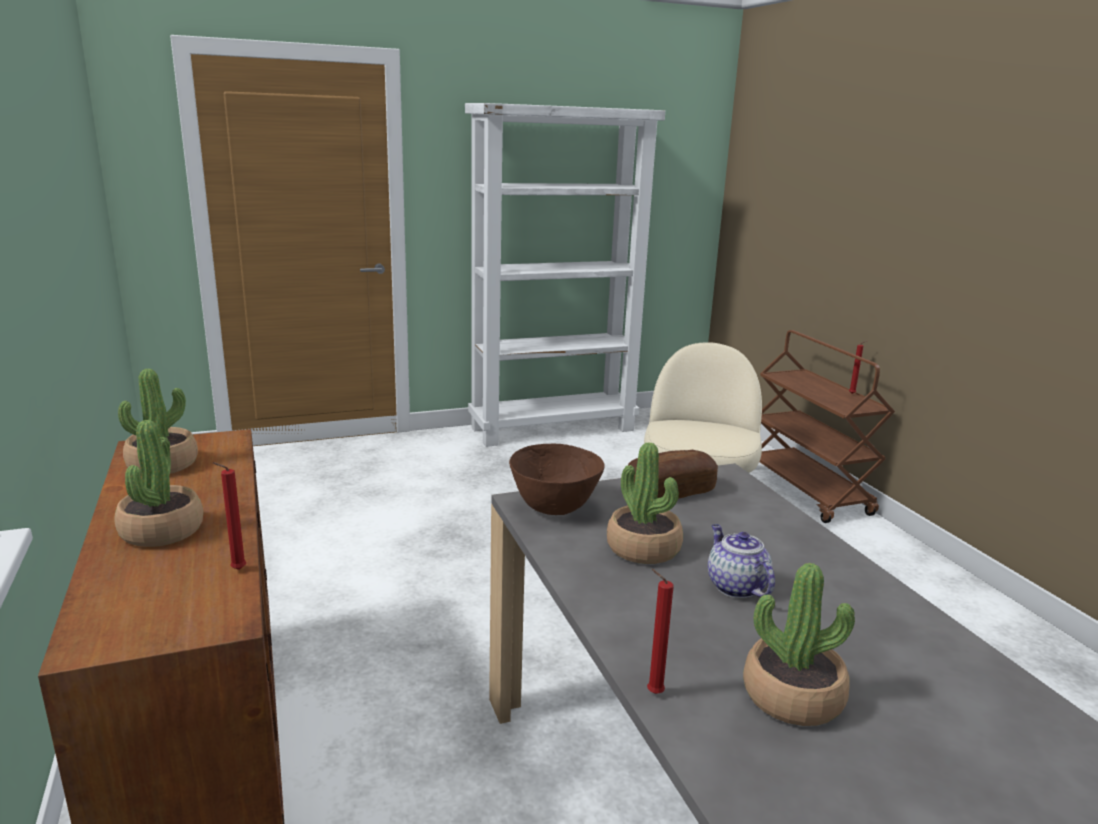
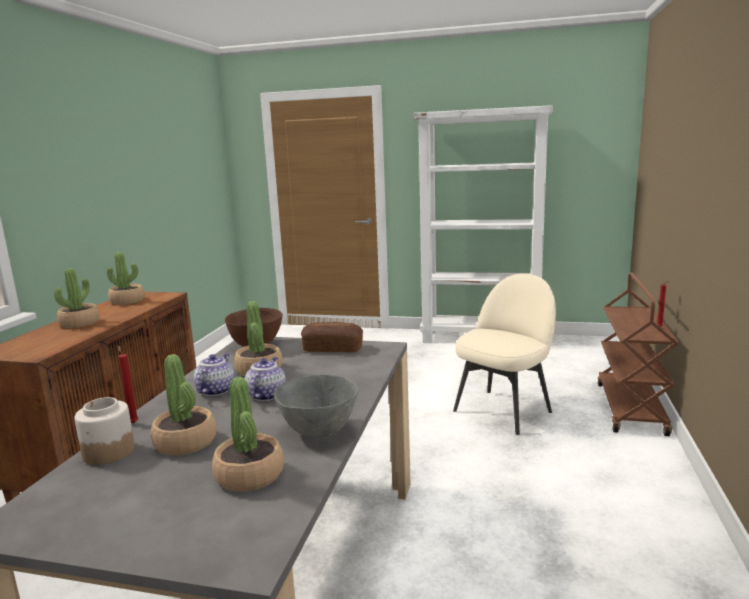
camera: 35 degrees right, 5 degrees down
red candle [213,462,246,570] -> none
none -> jar [74,397,135,465]
none -> teapot [194,353,234,396]
none -> potted plant [212,377,284,492]
none -> grey bowl [274,375,358,437]

